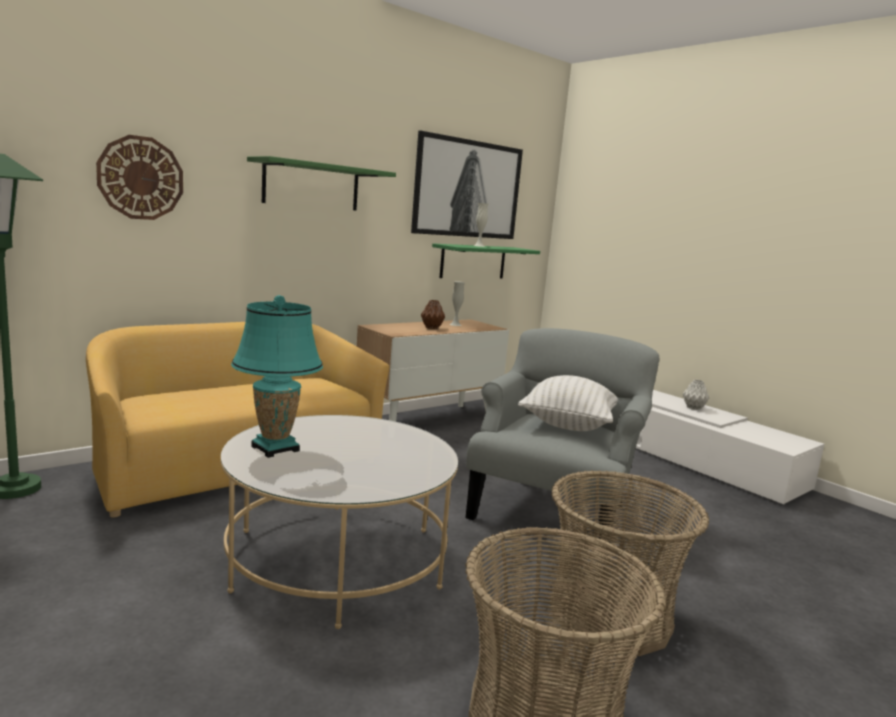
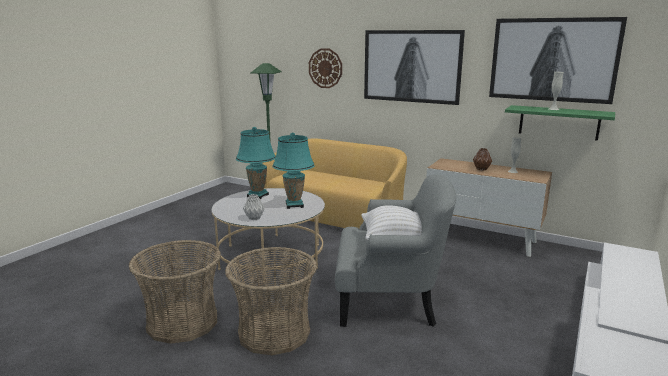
camera: 70 degrees right, 5 degrees up
green shelf [247,156,396,210] -> picture [364,30,465,105]
grey vase [683,380,709,410] -> grey vase moved to [243,194,265,220]
none -> turquoise table lamp [272,133,315,209]

